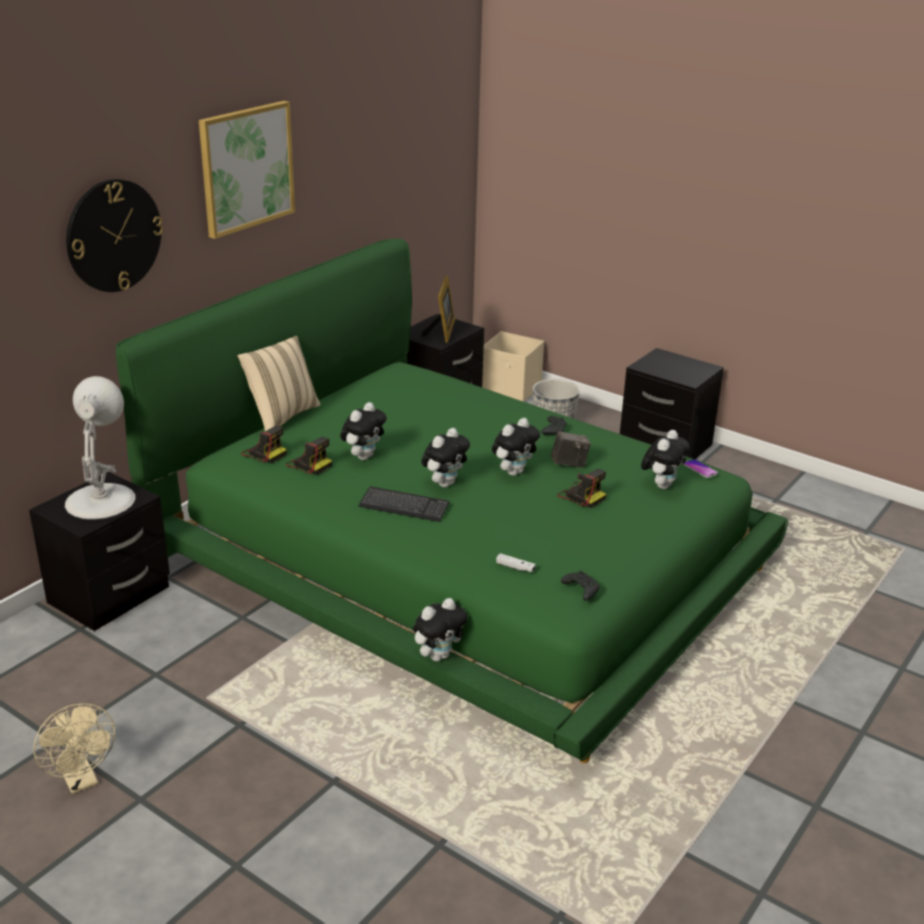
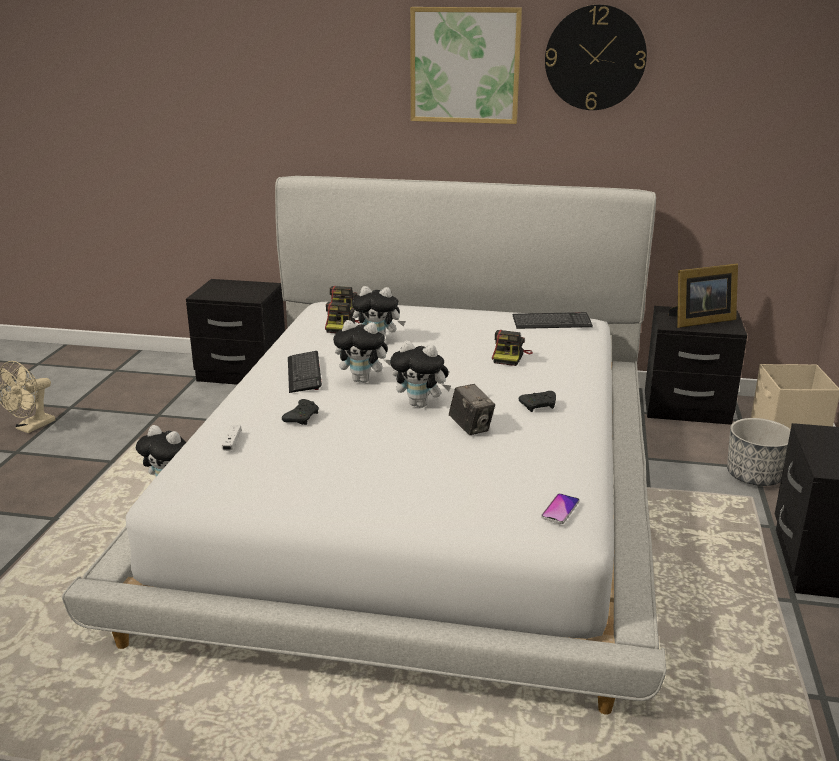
camera: 65 degrees right, 5 degrees down
white table lamp [65,376,135,520] -> none
wall clock [66,179,163,292] -> wall clock moved to [545,5,647,110]
green bed [116,239,788,763] -> white bed [62,176,666,715]
beige pillow [238,336,321,431] -> none
camera [557,469,607,508] -> camera moved to [492,330,533,366]
black game controller [561,571,599,601] -> black game controller moved to [282,399,319,425]
plush toy [641,430,690,489] -> none
none -> keyboard [513,312,593,329]

